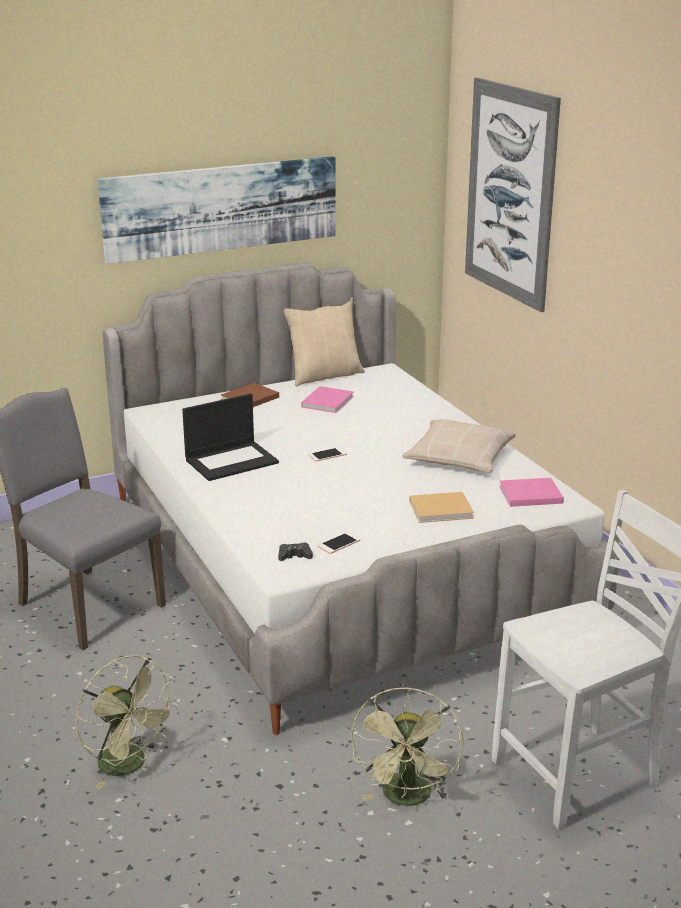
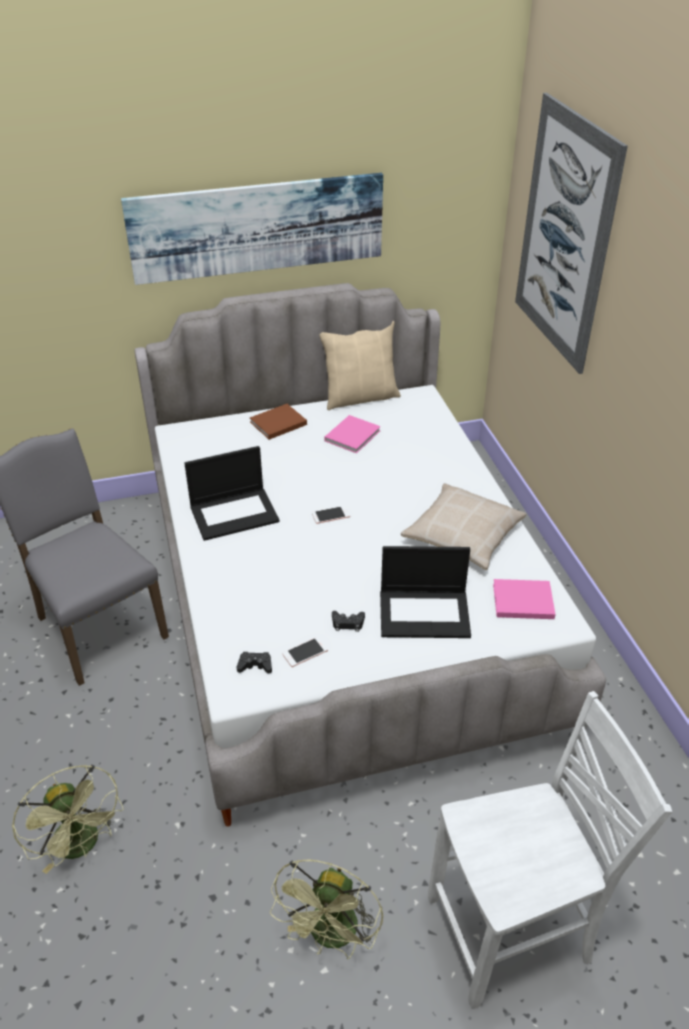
camera: 10 degrees right, 15 degrees up
beige book [409,492,474,523] -> laptop [380,546,471,638]
none -> black game controller [332,611,365,632]

